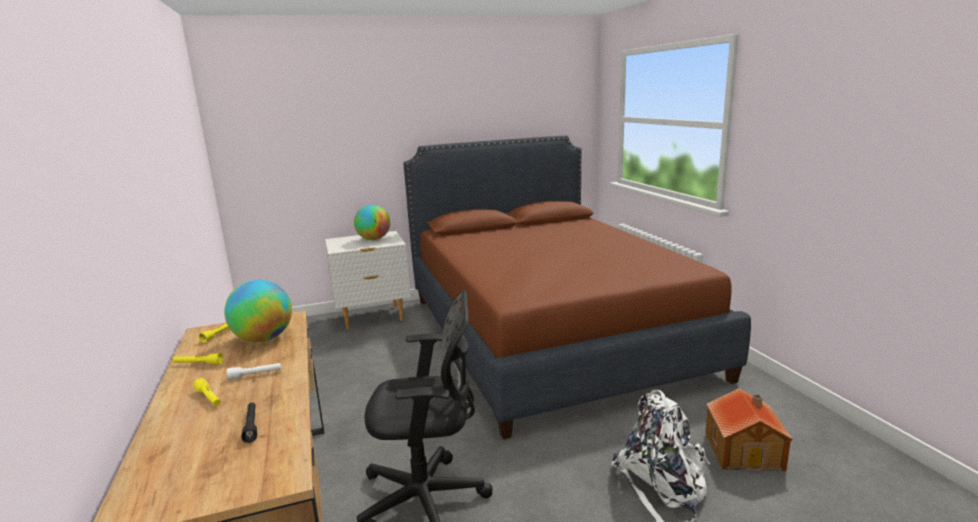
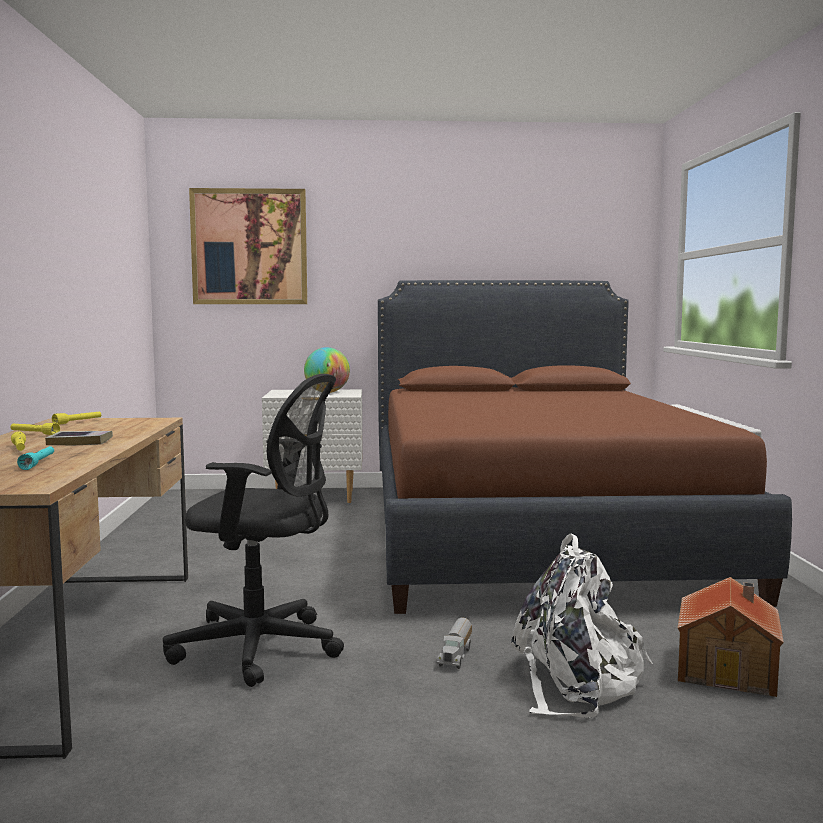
camera: 15 degrees right, 10 degrees down
globe [224,280,292,342] -> none
white flashlight [227,363,281,380] -> book [45,431,113,446]
black flashlight [241,402,257,443] -> turquoise flashlight [17,446,54,470]
none -> picture [189,188,307,304]
none -> toy truck [437,617,472,669]

